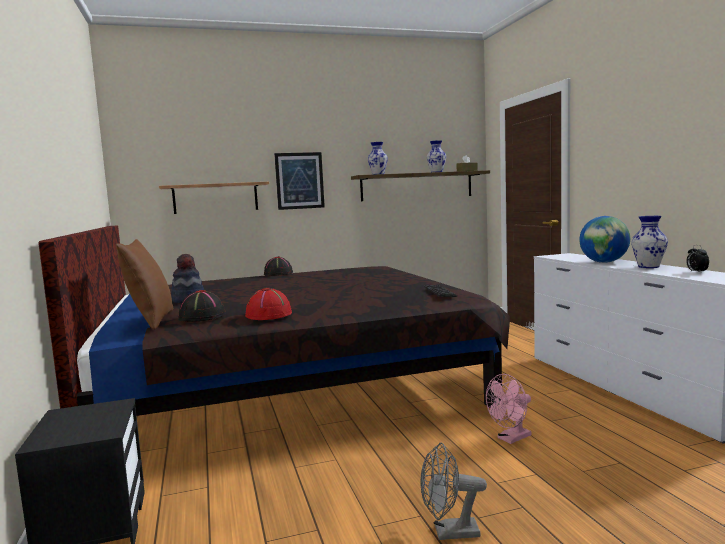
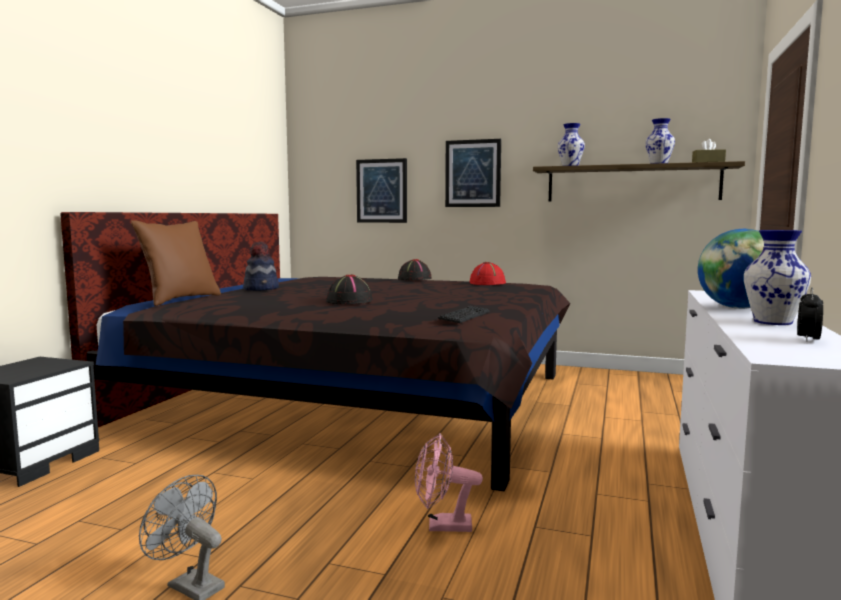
camera: 35 degrees right, 0 degrees up
shelf [159,182,269,214] -> picture [356,158,407,223]
black hat [178,290,226,322] -> black hat moved to [326,274,373,304]
red hat [245,288,292,320] -> red hat moved to [470,262,506,285]

